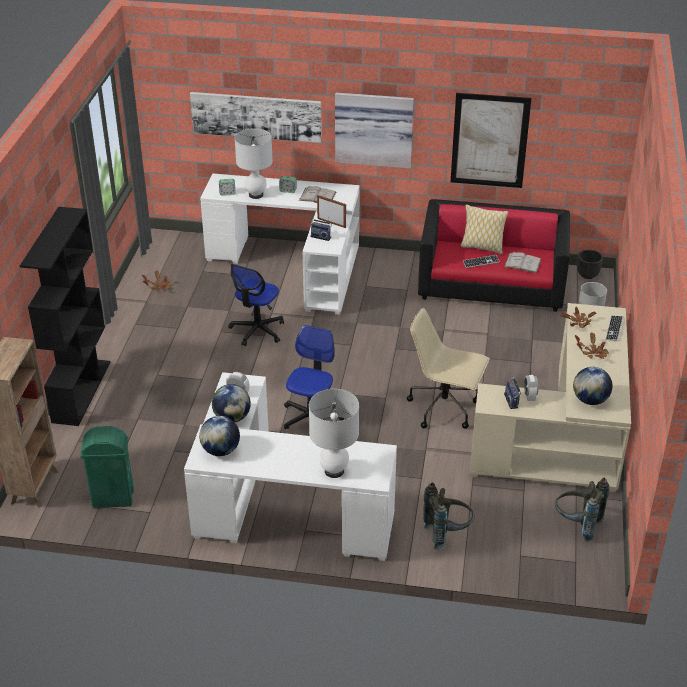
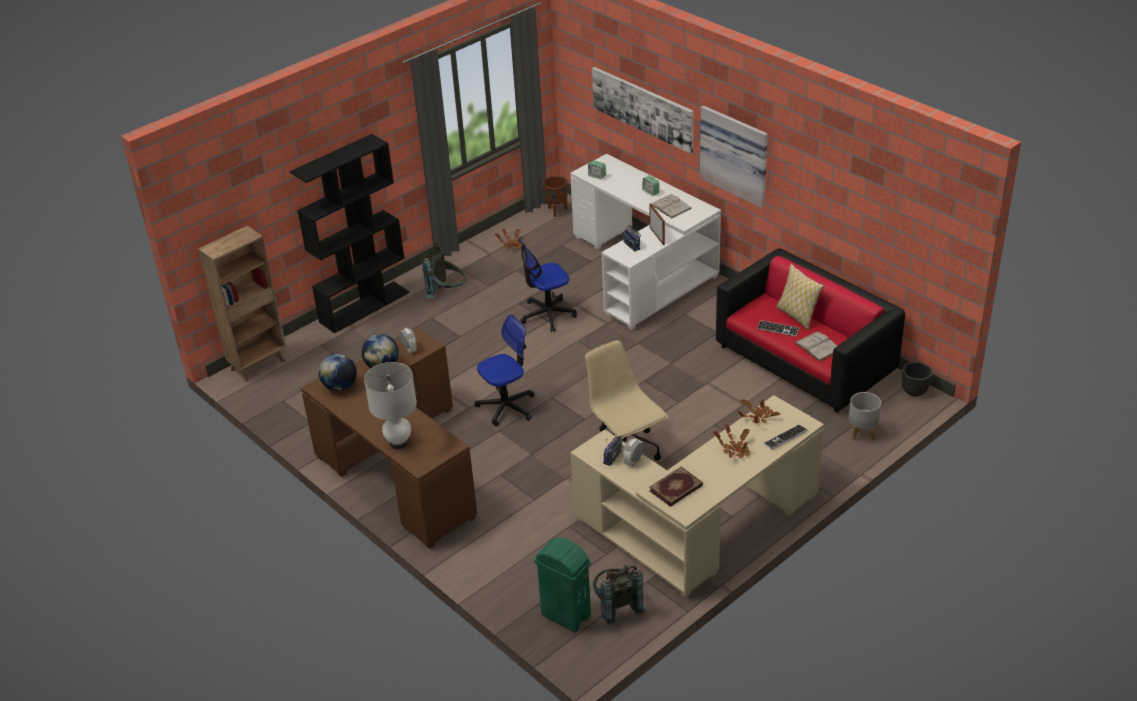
camera: 40 degrees right, 0 degrees up
green trash can [80,426,134,508] -> green trash can moved to [534,537,591,632]
white desk [184,372,397,561] -> brown desk [301,328,477,549]
white table lamp [235,128,273,199] -> none
grey backpack [423,482,474,550] -> grey backpack moved to [422,243,466,298]
picture [451,93,531,188] -> none
globe [573,367,612,405] -> book [649,467,703,507]
none -> brown planter [543,176,567,217]

